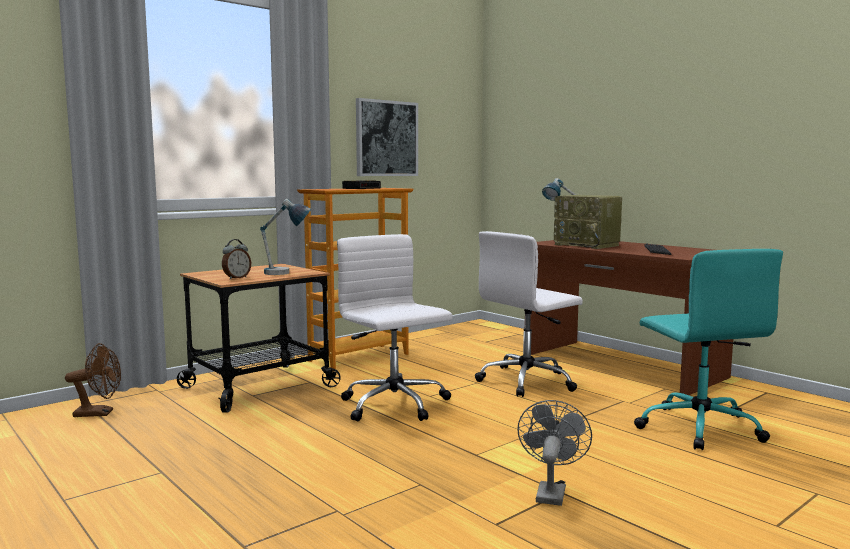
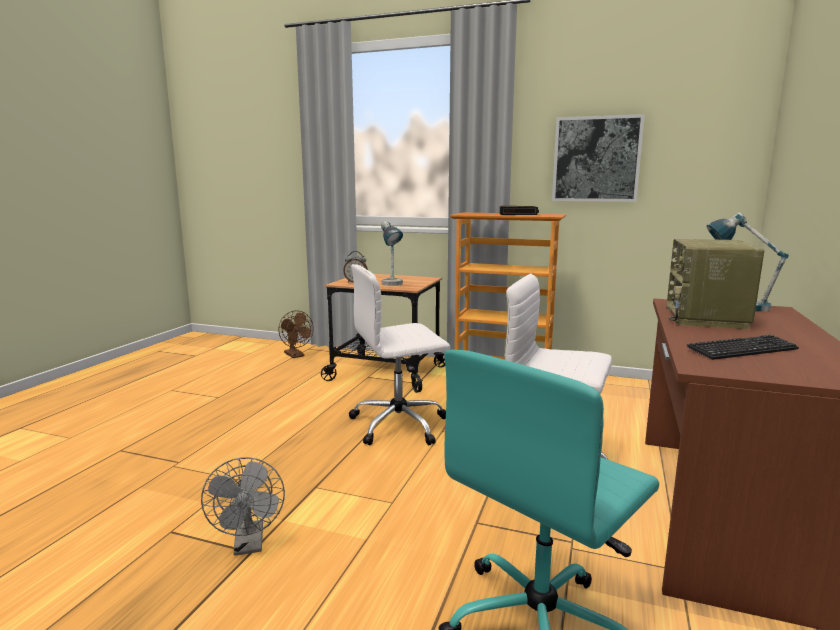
camera: 60 degrees right, 5 degrees up
white office chair [337,234,453,421] -> white office chair turned 135 degrees counterclockwise [349,264,450,446]
grey fan [517,400,592,506] -> grey fan turned 90 degrees clockwise [201,457,285,556]

